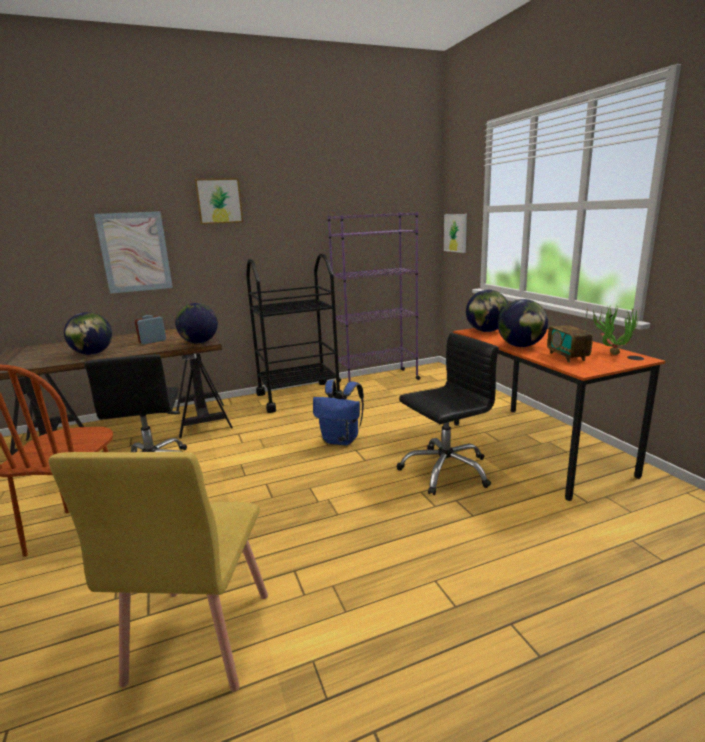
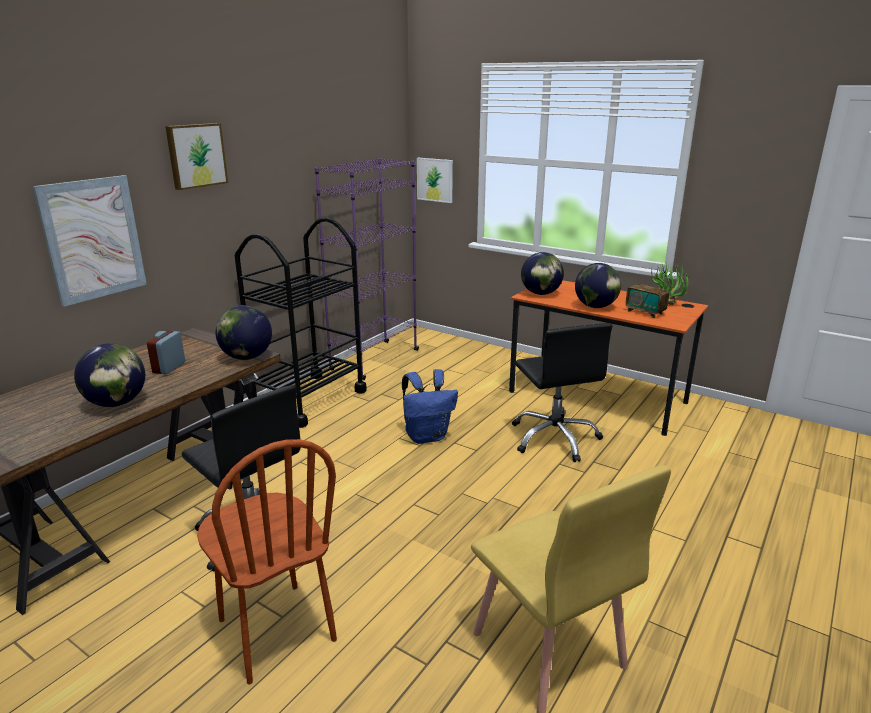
camera: 35 degrees left, 5 degrees up
black office chair [397,333,499,495] -> black office chair turned 135 degrees clockwise [512,323,613,462]

